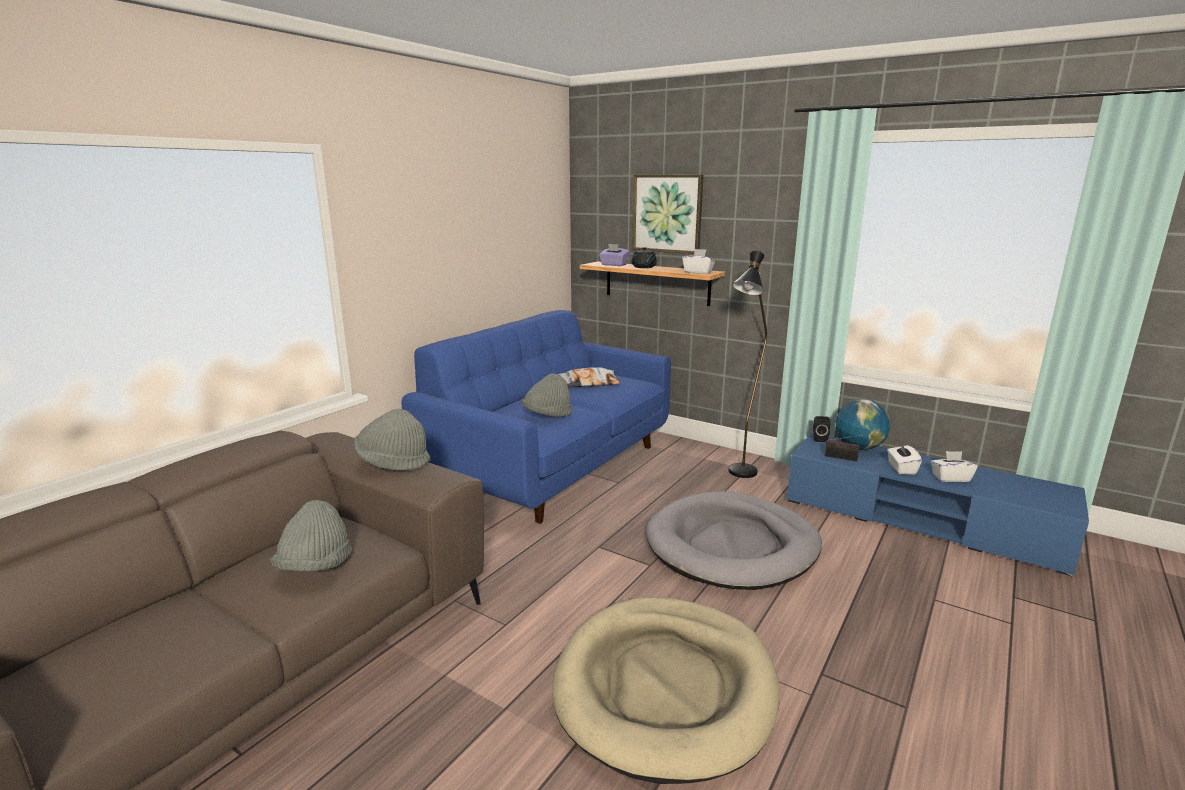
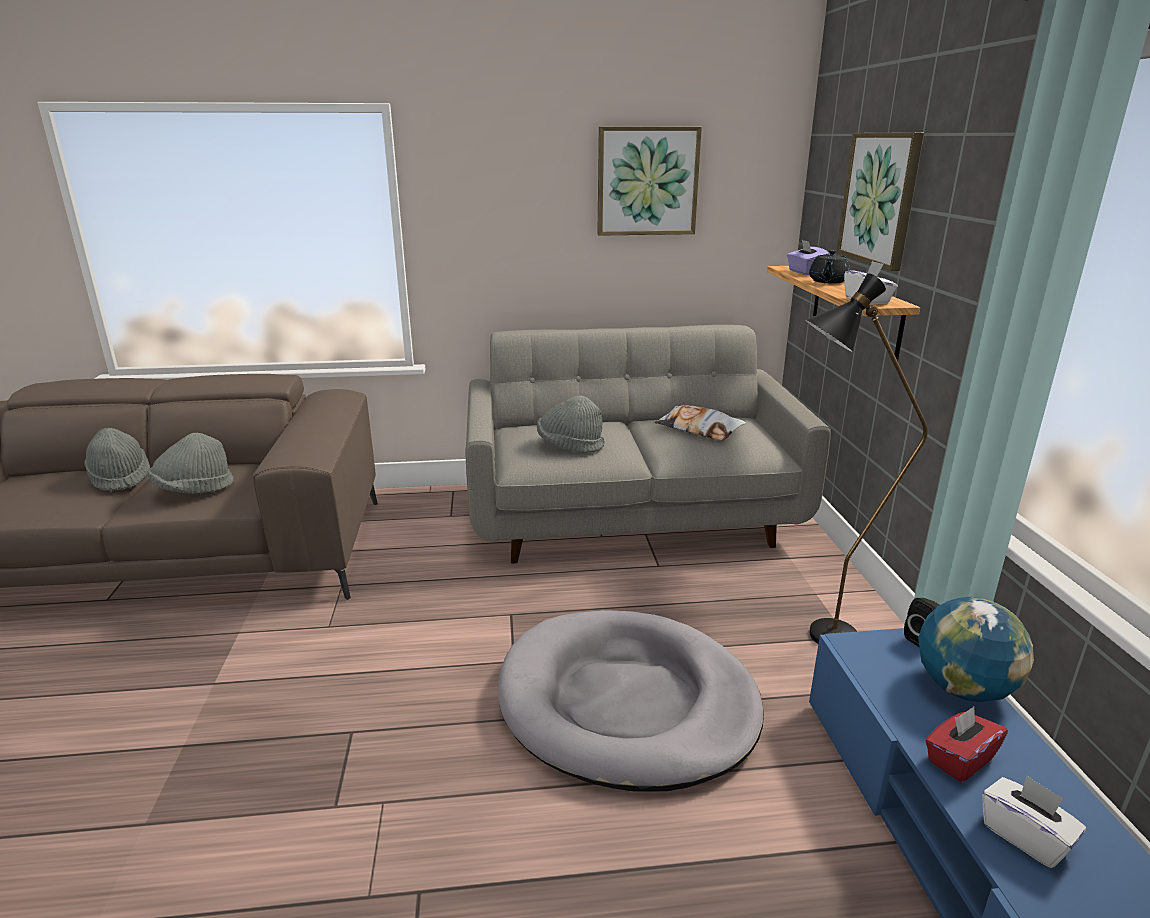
camera: 50 degrees right, 5 degrees up
grey hat [354,409,431,471] -> grey hat moved to [85,428,150,491]
blue sofa [402,310,671,524] -> grey sofa [466,325,831,564]
beige dog bed [552,597,780,784] -> none
radio [825,435,863,462] -> none
white tissue box [887,442,922,474] -> red tissue box [925,707,1008,783]
none -> picture [597,127,702,236]

